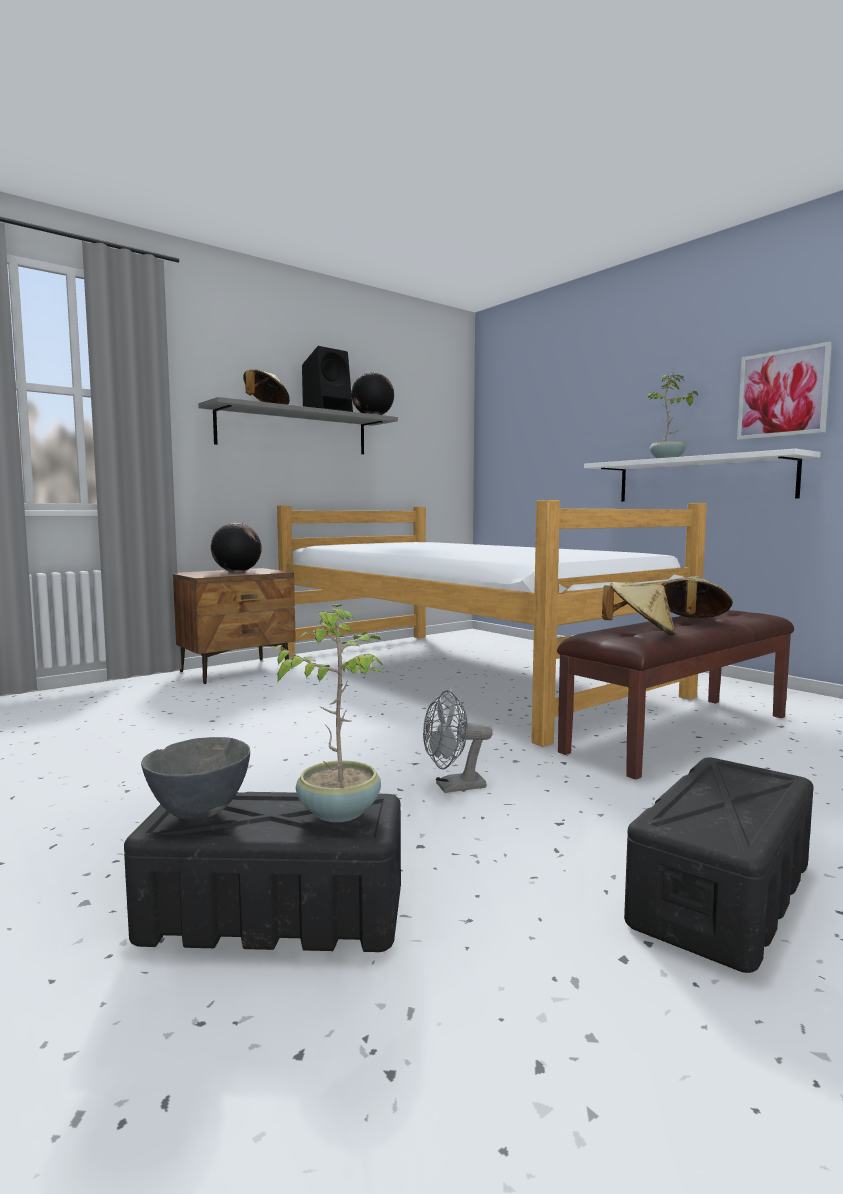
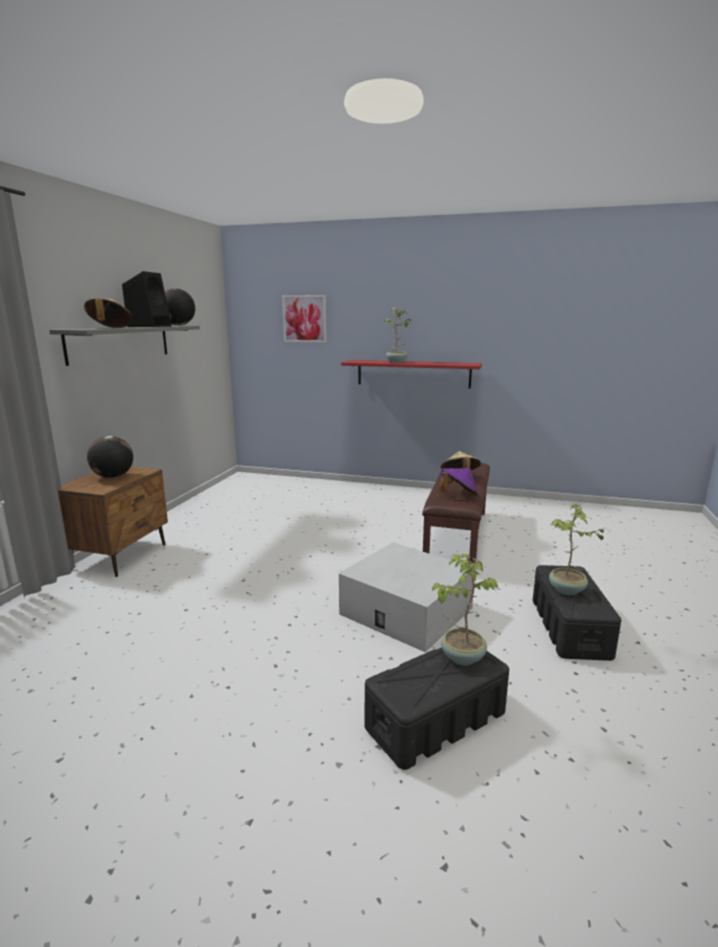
camera: 35 degrees left, 10 degrees up
grey bowl [141,737,250,820] -> none
bed [277,500,707,747] -> none
grey fan [423,690,493,793] -> white storage box [339,542,473,652]
white shelf [584,449,821,502] -> red shelf [341,360,482,389]
beige hat [602,582,675,636] -> purple hat [440,468,479,496]
picture [737,342,832,440] -> picture moved to [282,295,327,343]
none -> potted plant [549,503,605,595]

